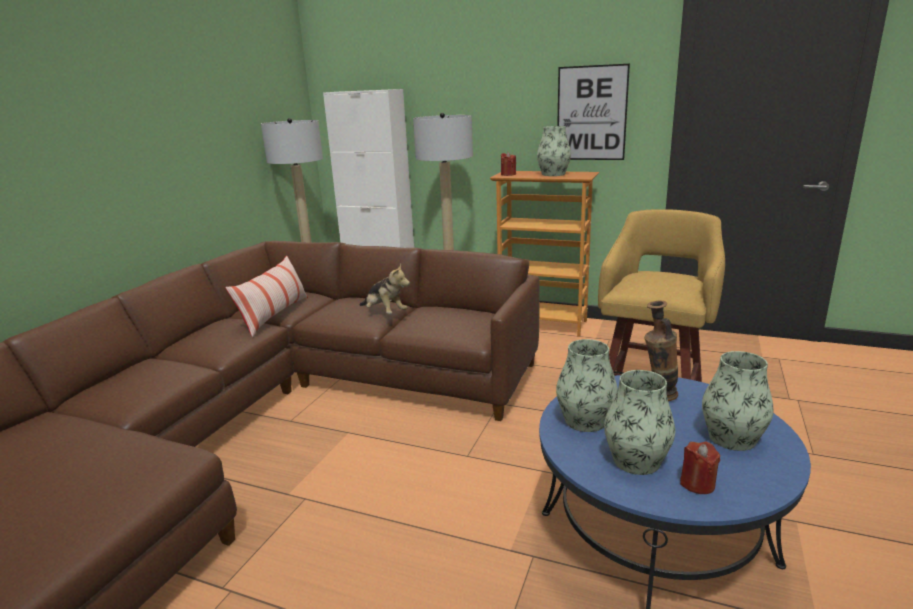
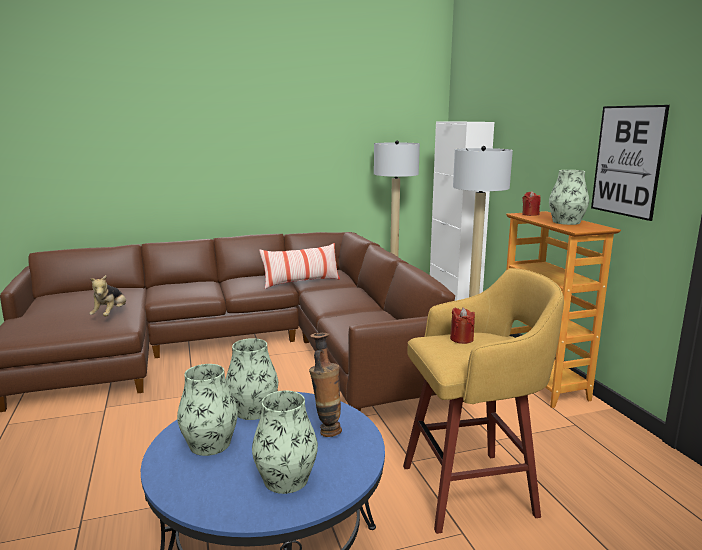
camera: 50 degrees right, 5 degrees down
plush toy [359,264,410,314] -> plush toy moved to [89,275,126,316]
red candle [680,442,720,494] -> red candle moved to [450,307,475,344]

